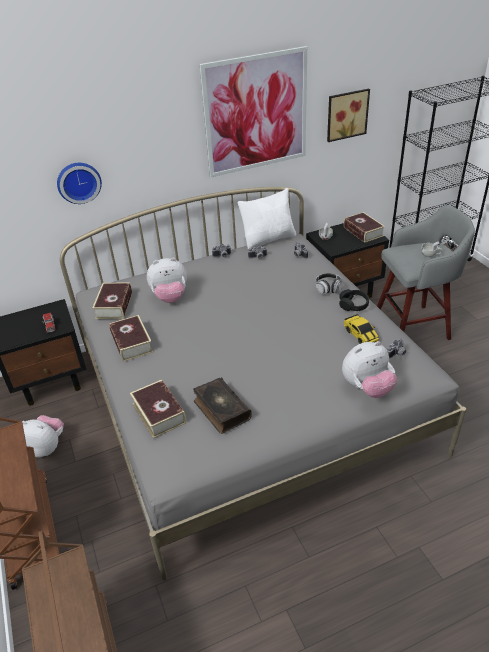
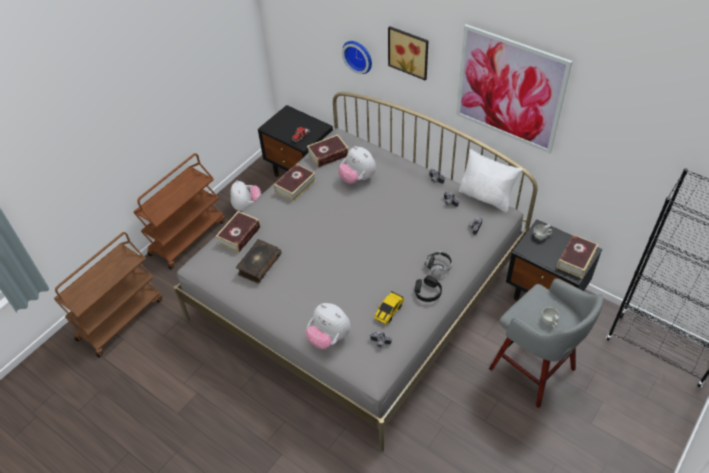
camera: 60 degrees right, 10 degrees up
picture [327,89,370,142] -> picture moved to [388,26,429,80]

